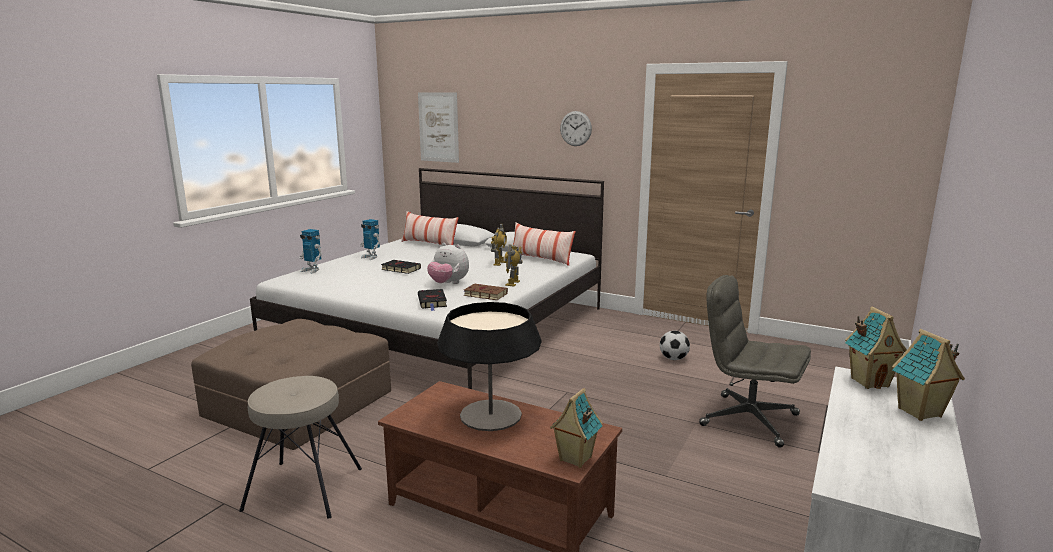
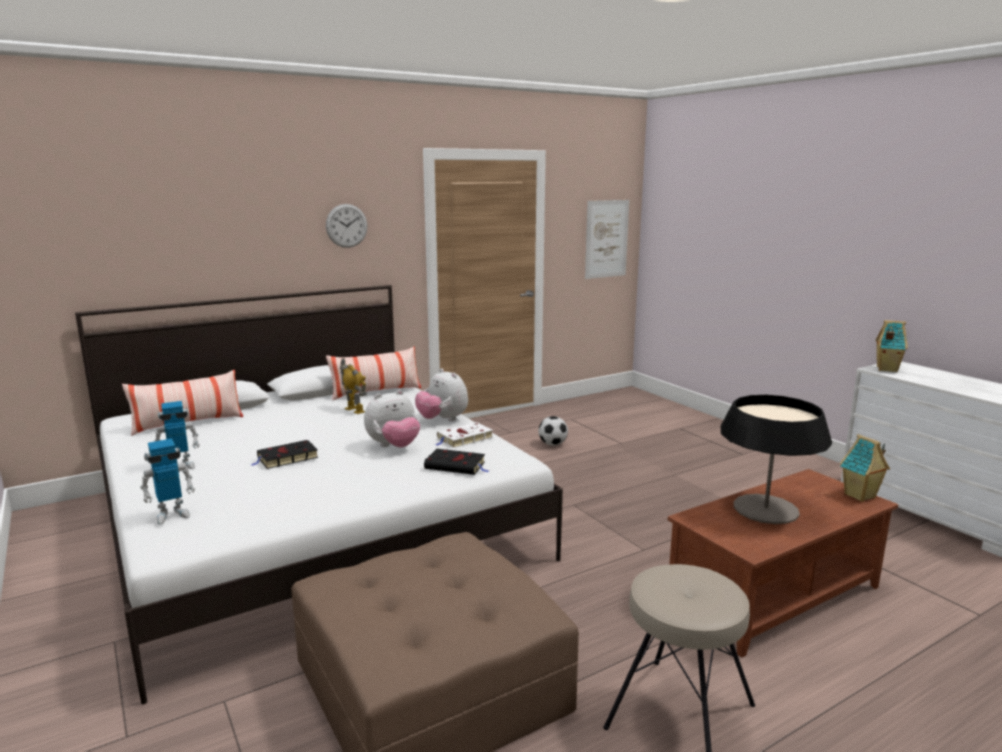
camera: 60 degrees left, 0 degrees up
picture [418,92,459,163] -> picture moved to [585,200,629,279]
brown book [464,284,508,300] -> white book [435,422,493,448]
toy robot [504,244,522,286] -> plush toy [415,368,468,421]
grey office chair [699,275,811,448] -> none
toy house [892,329,965,421] -> none

